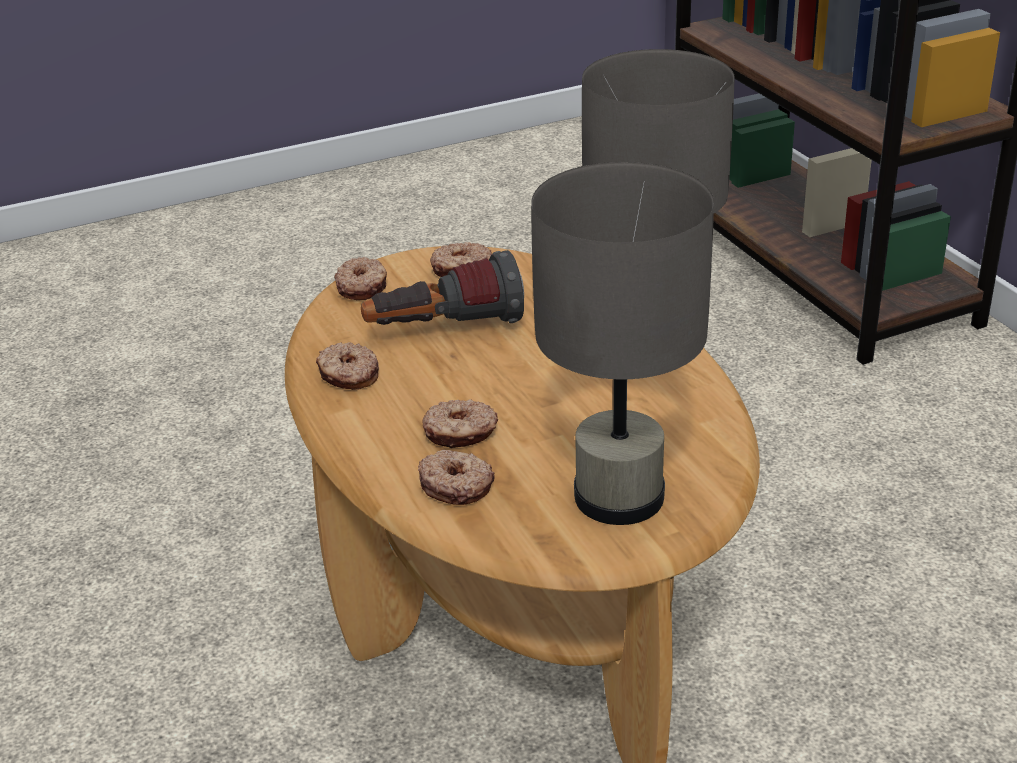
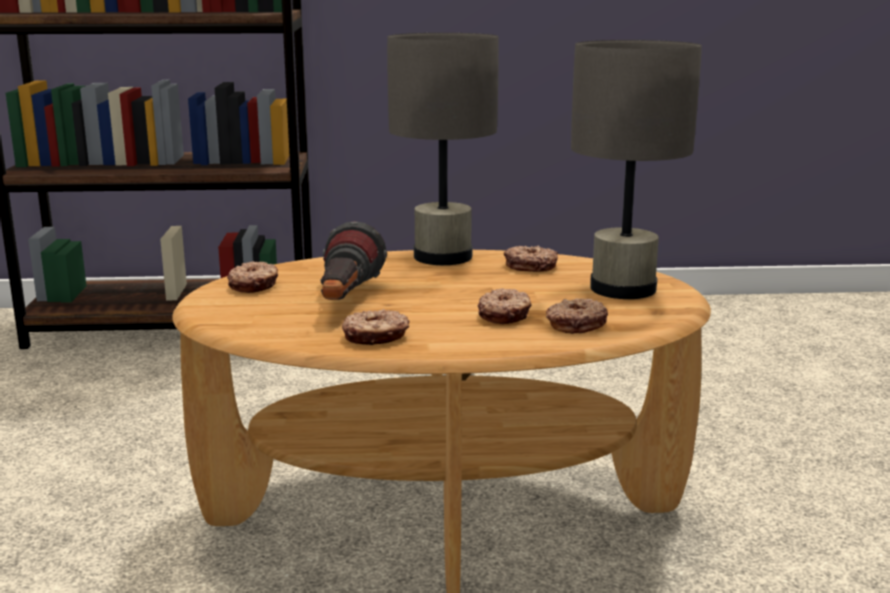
camera: 70 degrees left, 15 degrees down
donut [334,257,387,300] -> donut moved to [504,245,558,272]

